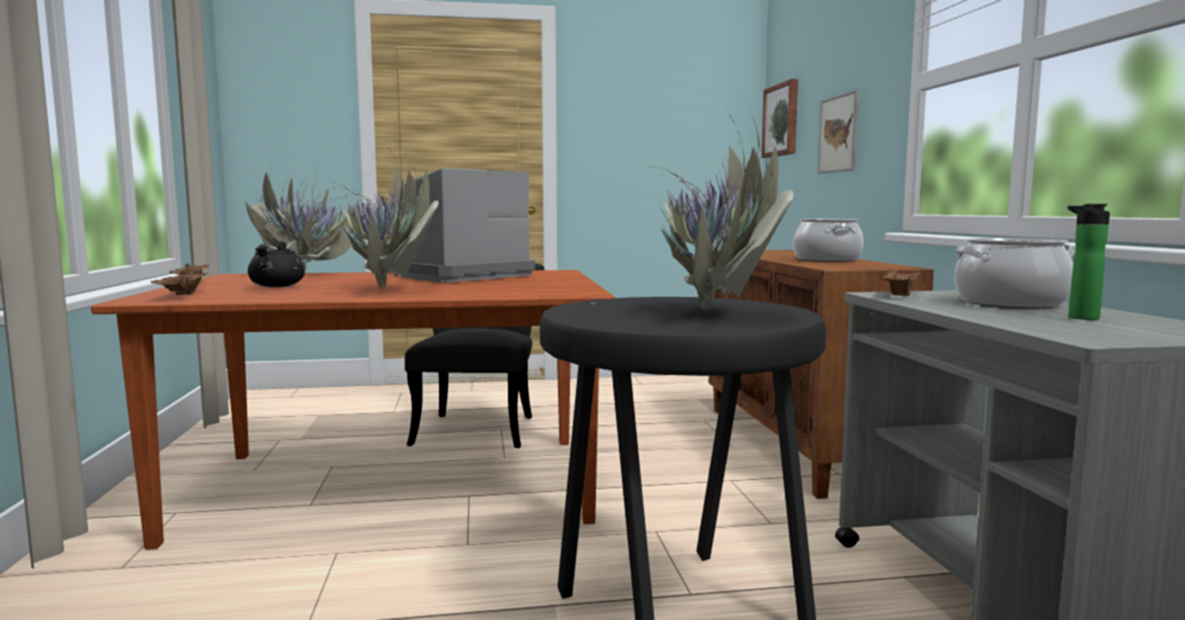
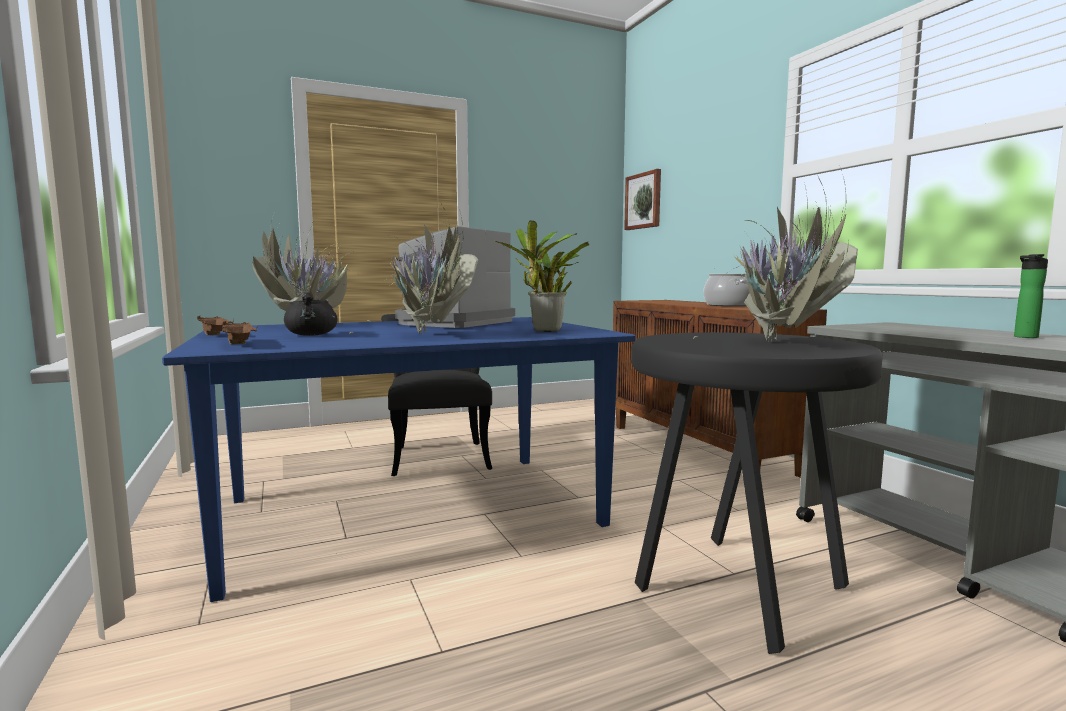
camera: 15 degrees left, 0 degrees up
brown dining table [91,270,616,550] -> blue dining table [162,317,636,602]
picture [818,90,860,174] -> none
brown tray [881,268,923,296] -> none
cooking pot [955,238,1074,309] -> none
none -> potted plant [494,220,589,332]

